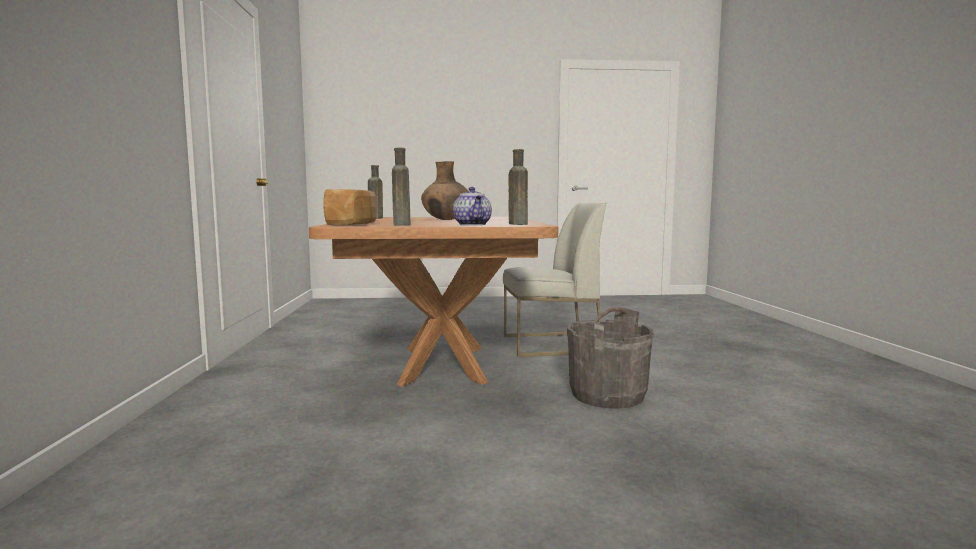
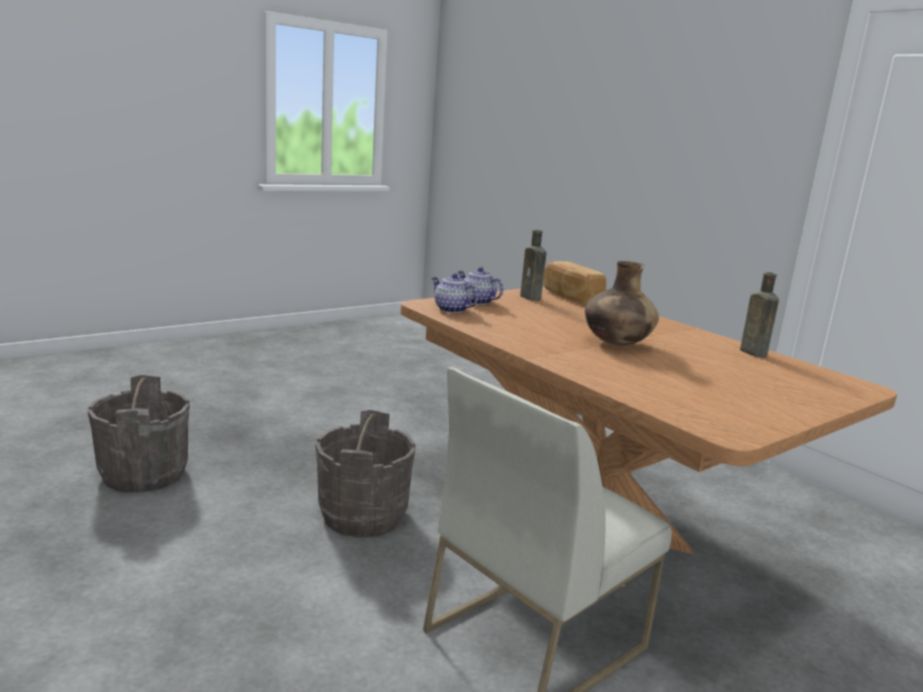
camera: 145 degrees right, 10 degrees up
brown bottle [508,149,528,225] -> teapot [431,273,479,313]
none -> grey bucket [88,375,190,492]

